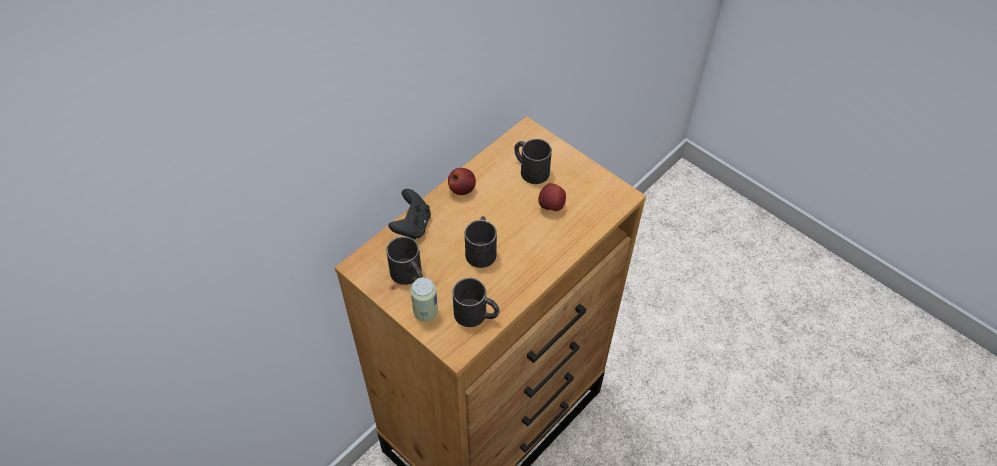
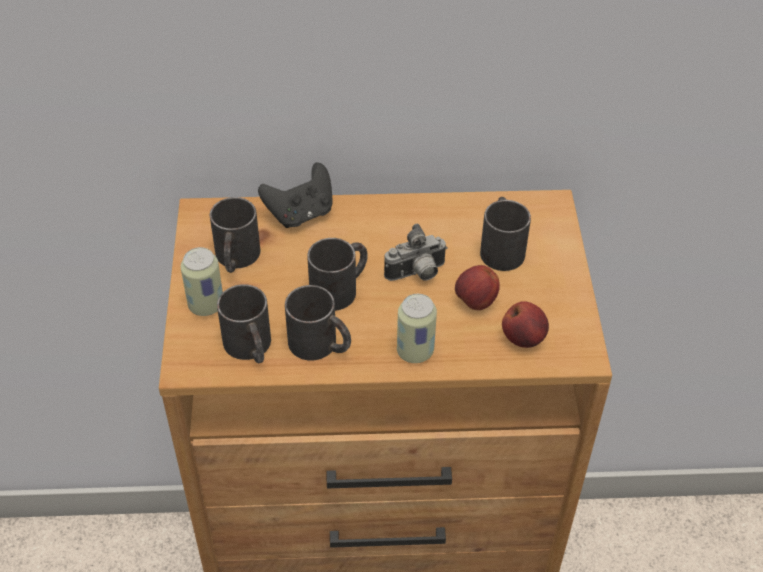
camera: 45 degrees right, 5 degrees down
apple [448,168,476,195] -> apple moved to [502,301,549,348]
none -> black mug [285,285,351,360]
none -> camera [384,224,447,281]
none -> can [397,294,437,363]

